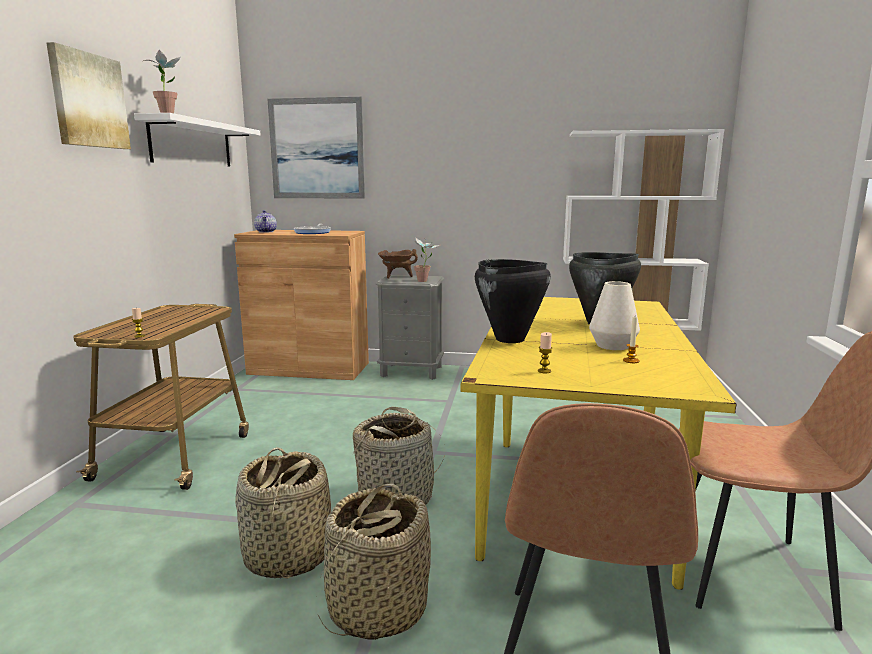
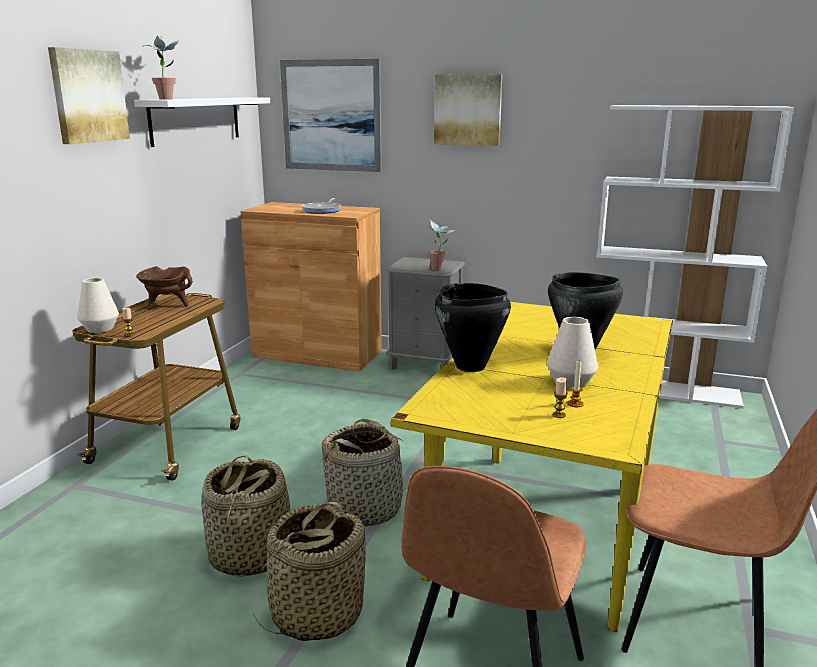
camera: 10 degrees right, 5 degrees up
teapot [254,210,277,233] -> none
brown cooking pot [378,249,418,279] -> brown cooking pot moved to [136,266,193,310]
candle [538,332,552,373] -> candle moved to [553,377,568,418]
none -> white vase [77,278,119,333]
none -> picture [434,74,502,146]

